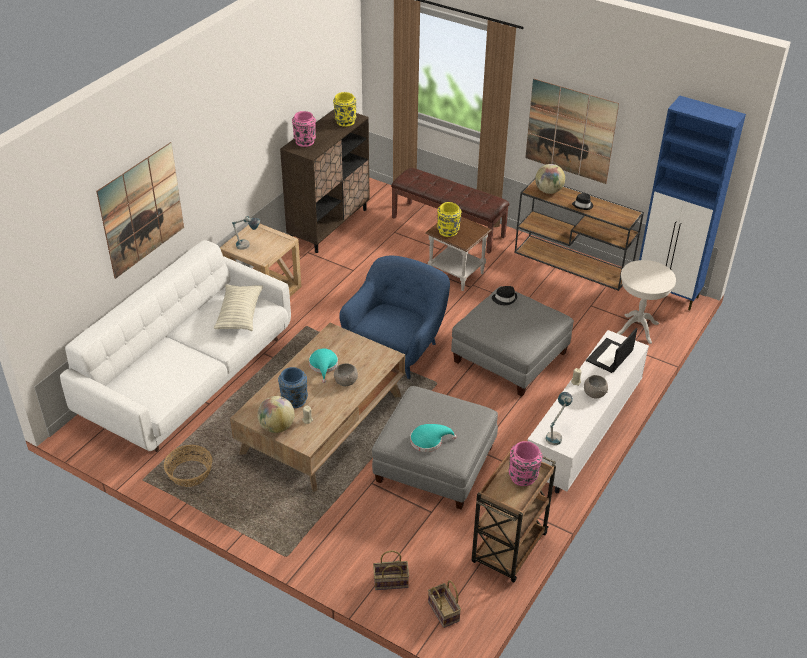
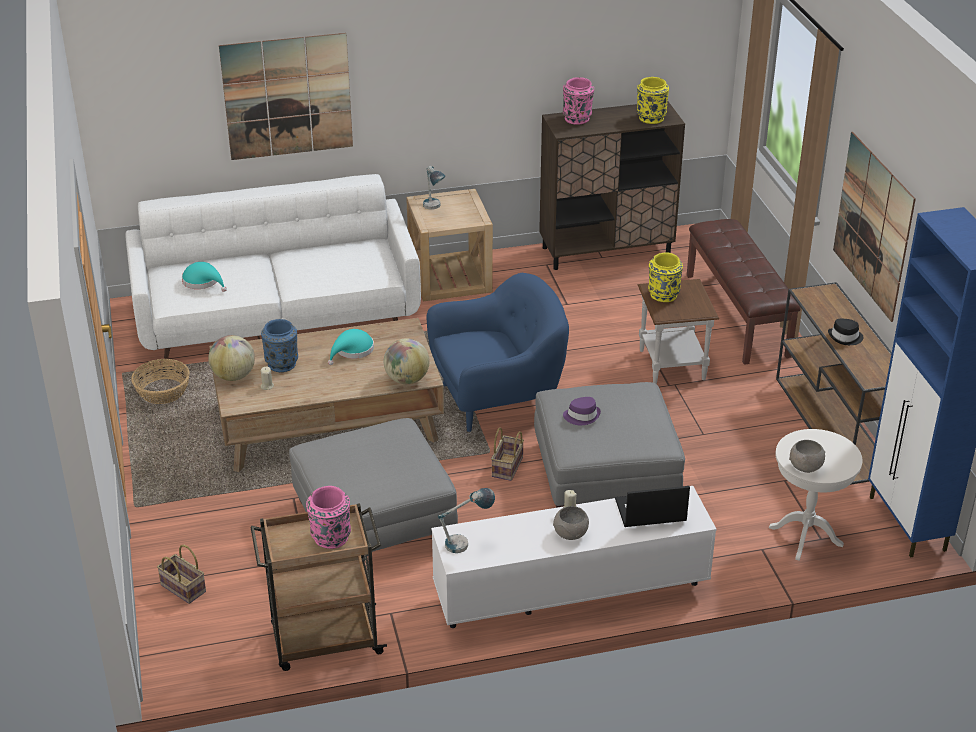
camera: 45 degrees right, 5 degrees down
pillow [214,284,263,331] -> none
grey bowl [334,363,358,386] -> grey bowl moved to [789,440,825,473]
turquoise hat [410,424,457,452] -> turquoise hat moved to [182,262,227,292]
basket [428,581,461,628] -> basket moved to [491,427,524,481]
black hat [492,286,518,305] -> none
globe [535,164,565,194] -> globe moved to [384,338,430,384]
none -> purple hat [563,397,601,425]

